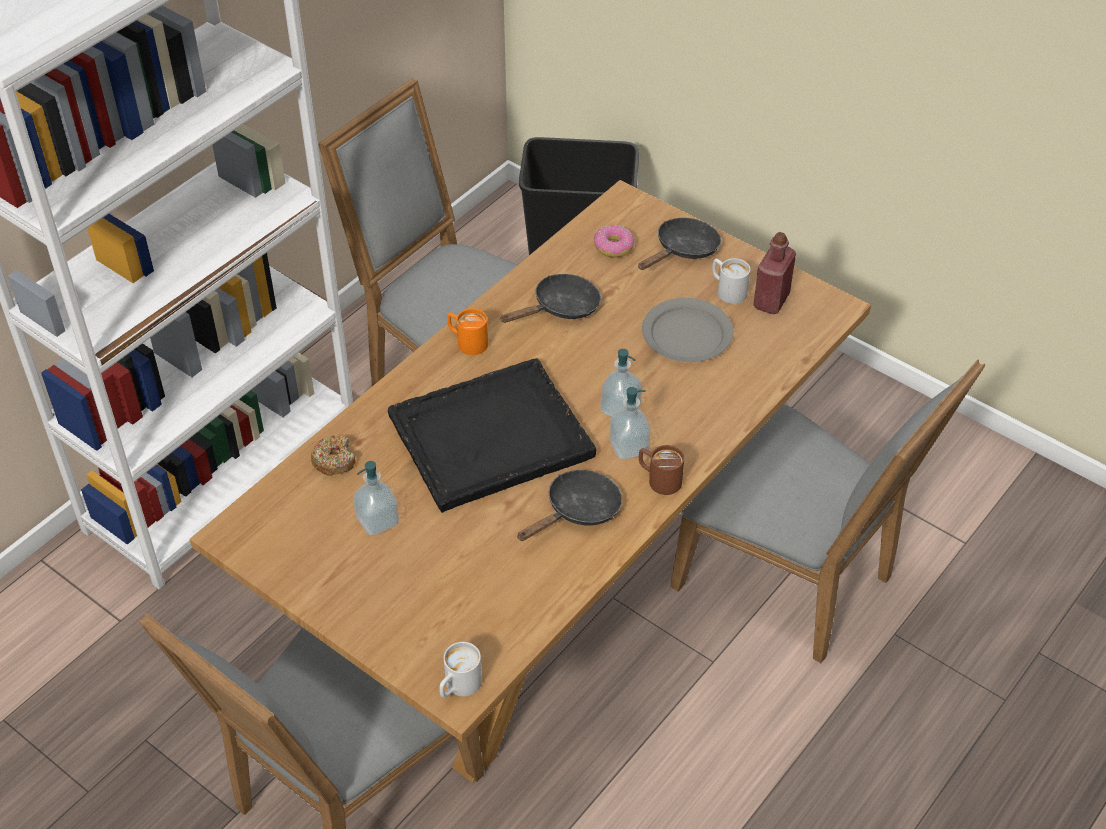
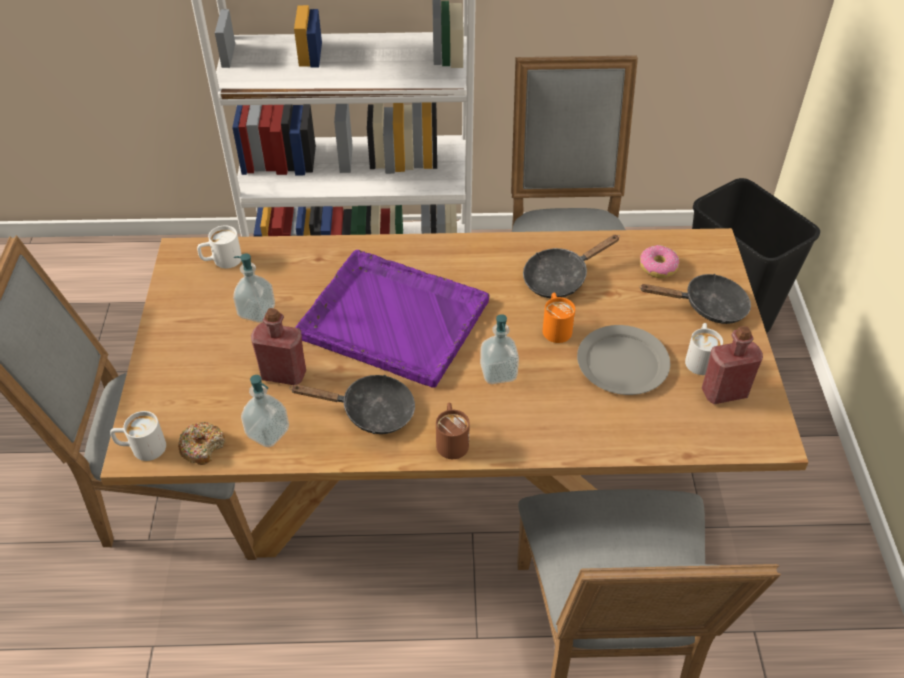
camera: 50 degrees right, 0 degrees up
donut [311,435,356,476] -> donut moved to [178,422,226,465]
black tray [388,358,596,513] -> purple tray [295,250,490,388]
orange mug [447,308,488,355] -> orange mug moved to [543,293,575,343]
black frying pan [501,274,601,323] -> black frying pan turned 135 degrees clockwise [523,235,620,298]
soap dispenser [609,387,651,460] -> soap dispenser moved to [241,375,289,447]
none -> white mug [197,225,242,268]
none -> red bottle [251,308,306,385]

